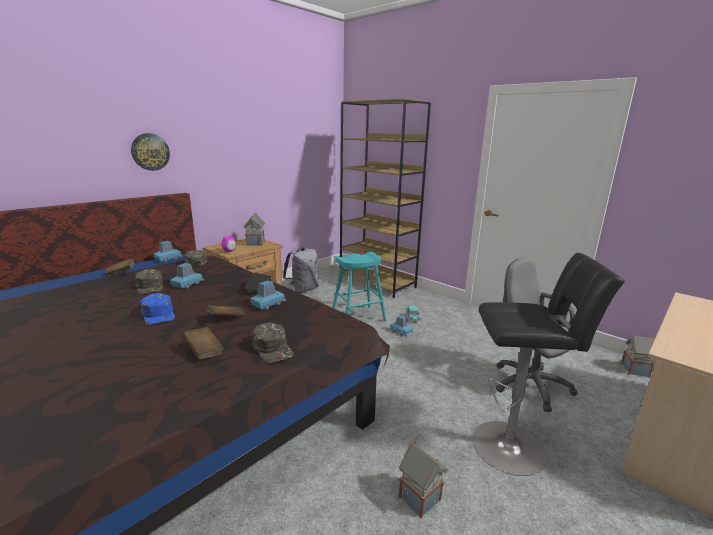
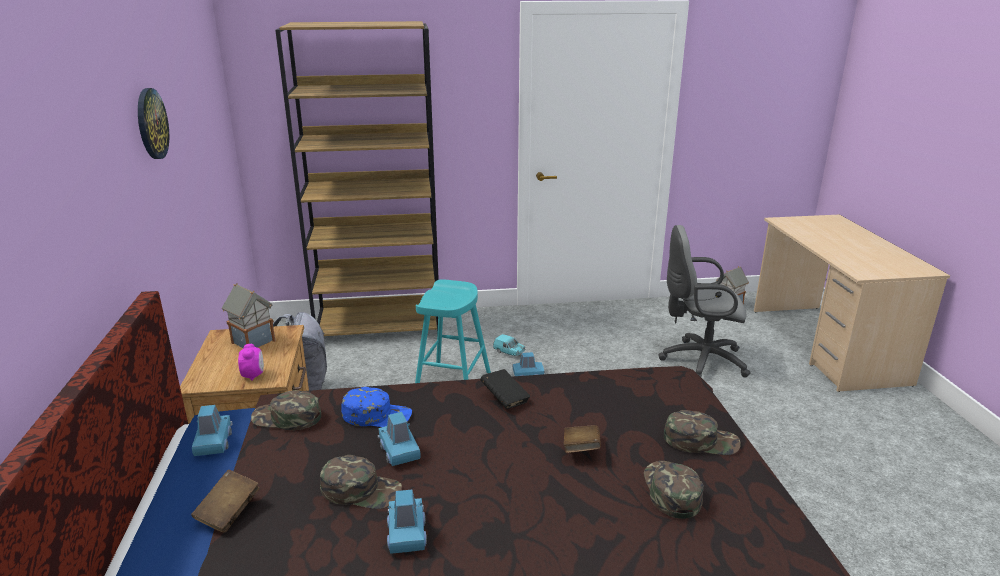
camera: 50 degrees left, 5 degrees up
wall clock [131,133,170,171] -> wall clock moved to [138,88,169,159]
blue cap [140,293,175,325] -> blue cap moved to [341,387,412,427]
brown book [182,327,224,359] -> green cap [644,461,704,519]
blue toy car [250,280,286,310] -> blue toy car moved to [387,490,427,554]
toy house [399,442,448,518] -> none
black stool [472,253,625,476] -> none

